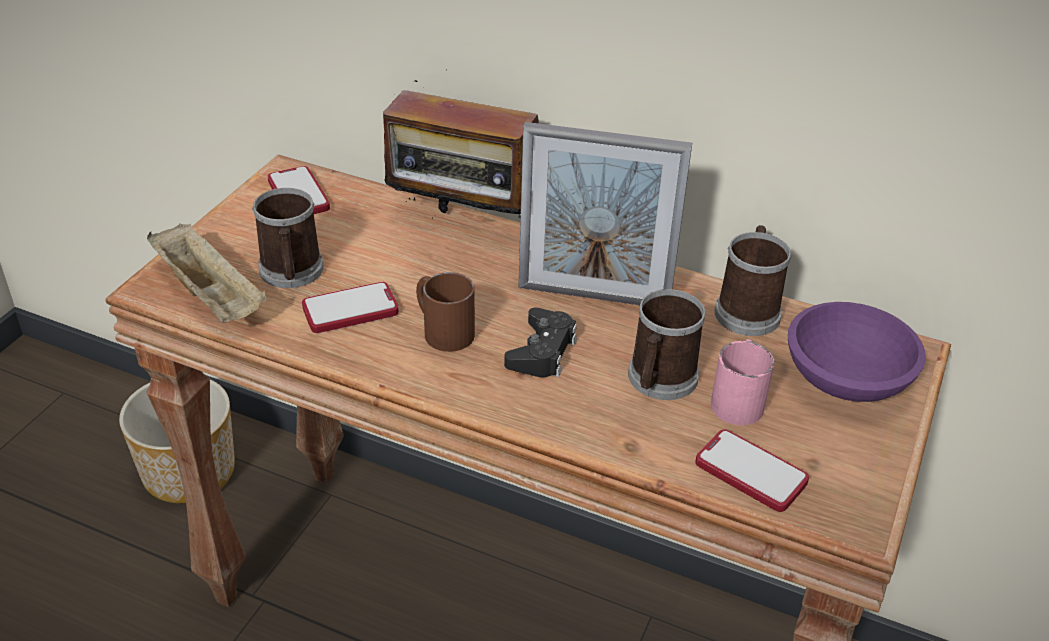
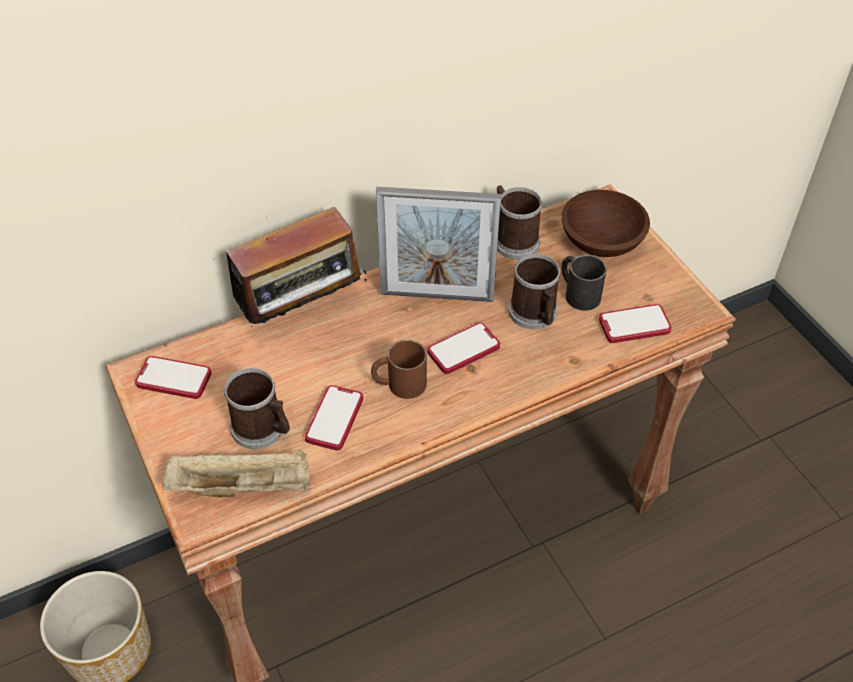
camera: 50 degrees left, 10 degrees up
black game controller [504,308,577,377] -> phone [428,322,500,374]
picture frame [519,122,692,305] -> picture frame turned 45 degrees clockwise [376,187,501,302]
pink mug [711,339,775,425] -> black mug [561,255,607,311]
purple bowl [788,302,926,402] -> brown bowl [561,190,650,257]

